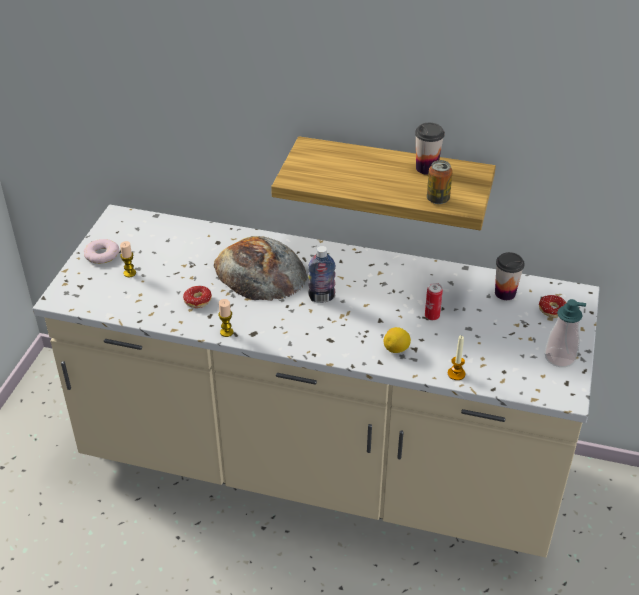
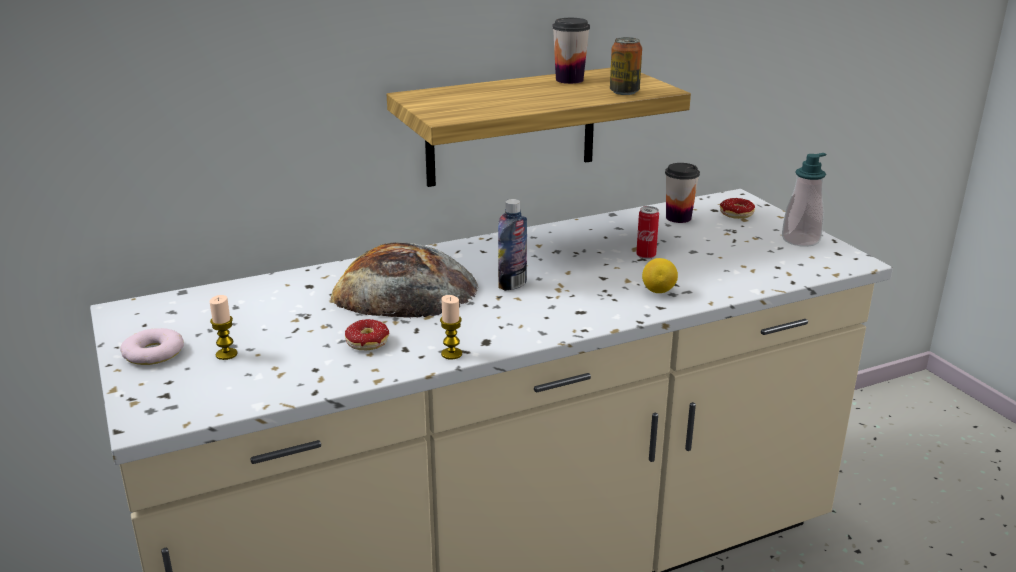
camera: 40 degrees left, 15 degrees down
candle [448,335,465,380] -> none

